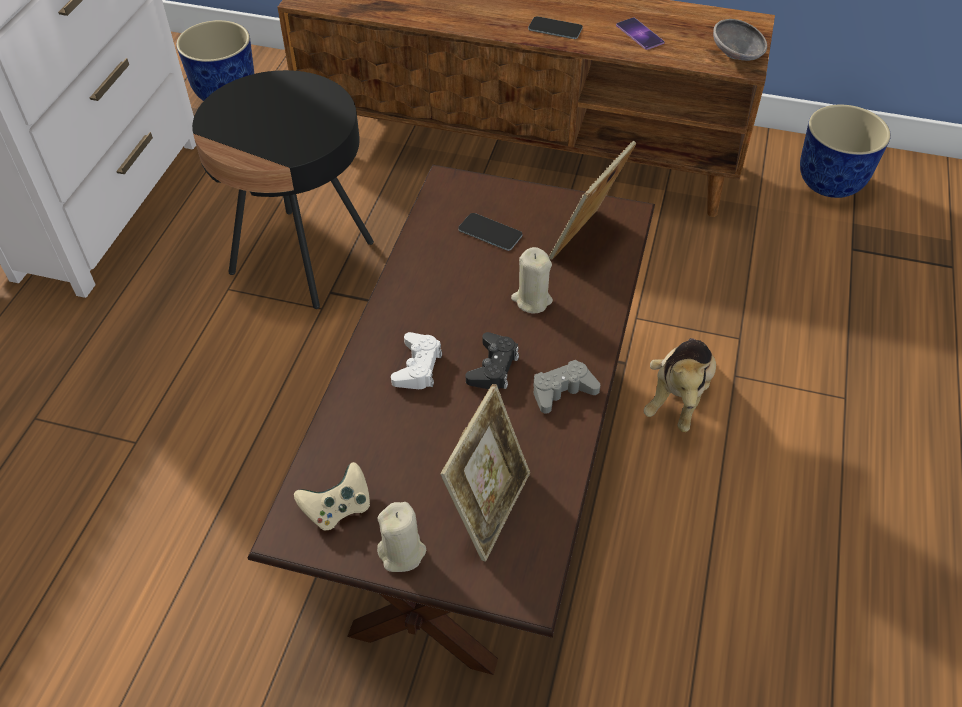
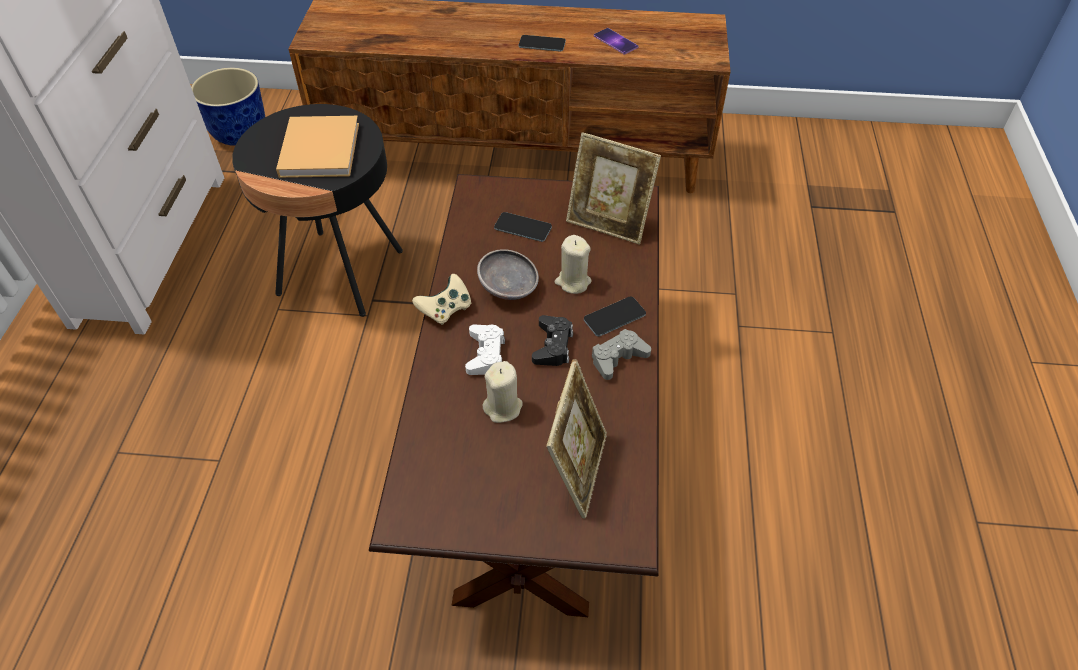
camera: 10 degrees left, 0 degrees up
beige game controller [294,462,370,530] -> beige game controller moved to [412,274,471,325]
beige candle [377,502,426,572] -> beige candle moved to [483,361,523,423]
picture frame [549,141,636,259] -> picture frame turned 90 degrees counterclockwise [566,132,661,244]
plush toy [644,338,716,432] -> none
grey bowl [713,19,767,61] -> grey bowl moved to [477,249,539,300]
planter [800,105,891,198] -> none
none -> beige book [276,116,359,178]
none -> phone [584,297,646,336]

